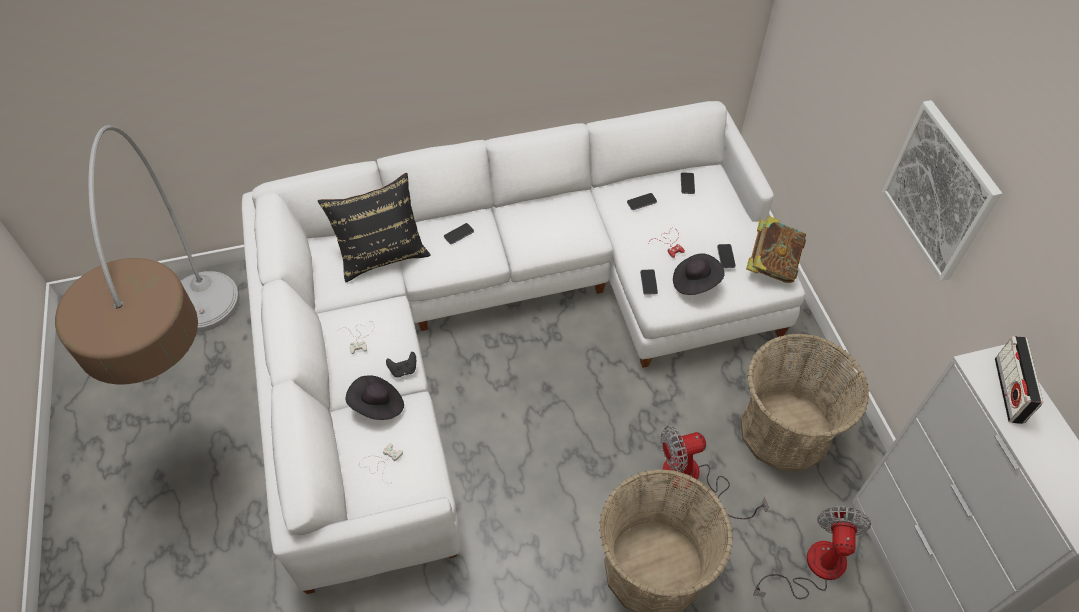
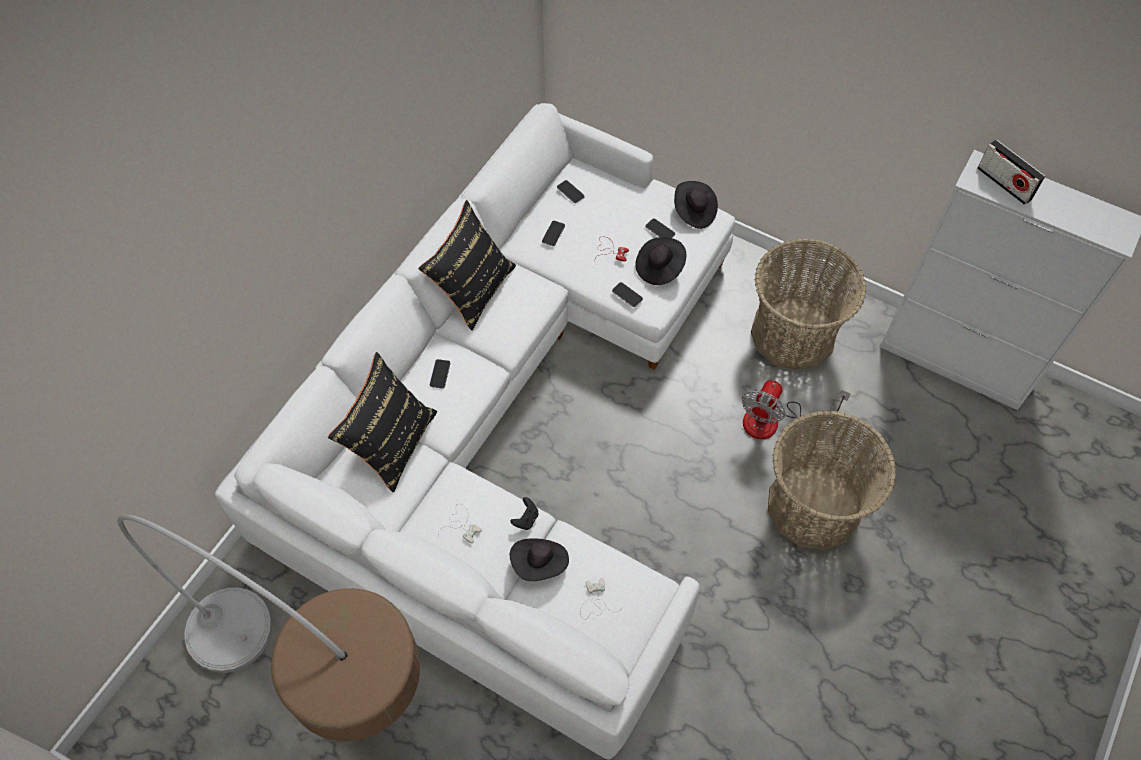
camera: 45 degrees left, 5 degrees up
book [746,216,806,283] -> black hat [674,181,718,229]
fan [752,506,871,599] -> none
picture [882,100,1002,281] -> none
none -> black pillow [418,200,516,331]

